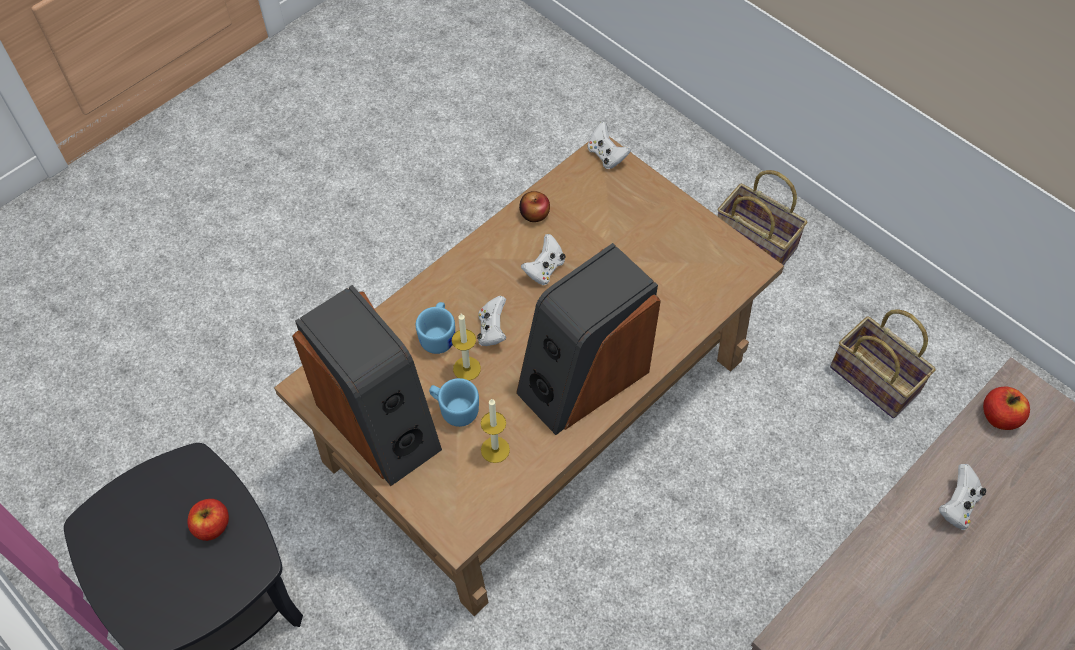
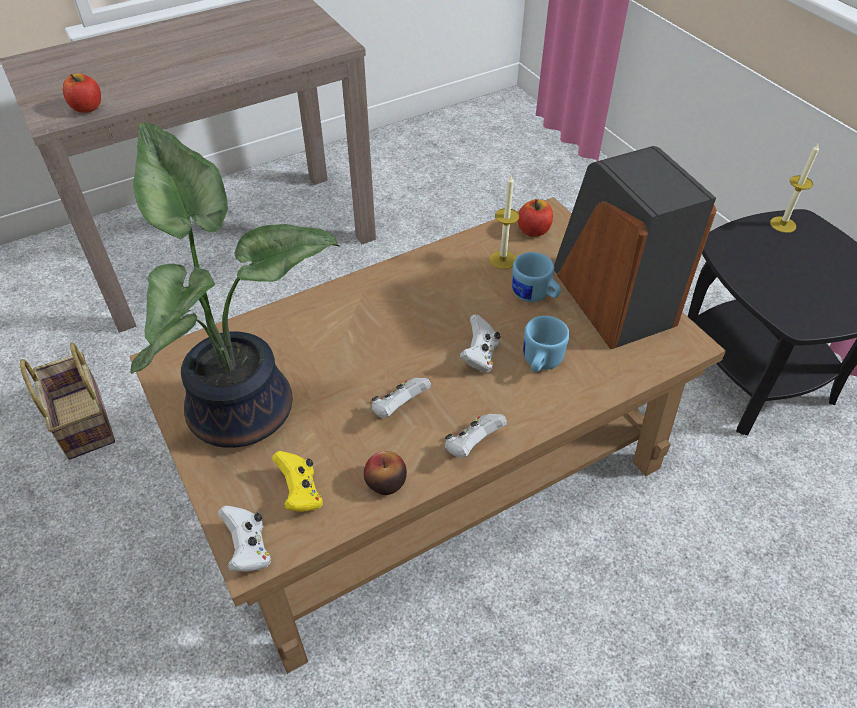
camera: 165 degrees left, 10 degrees down
apple [188,499,229,541] -> apple moved to [518,199,553,237]
candle [452,313,481,381] -> candle moved to [770,144,819,233]
speaker [516,243,661,435] -> none
basket [717,170,807,265] -> none
white game controller [939,464,986,530] -> white game controller moved to [445,414,507,458]
none -> potted plant [130,123,340,448]
none -> yellow game controller [272,451,323,512]

